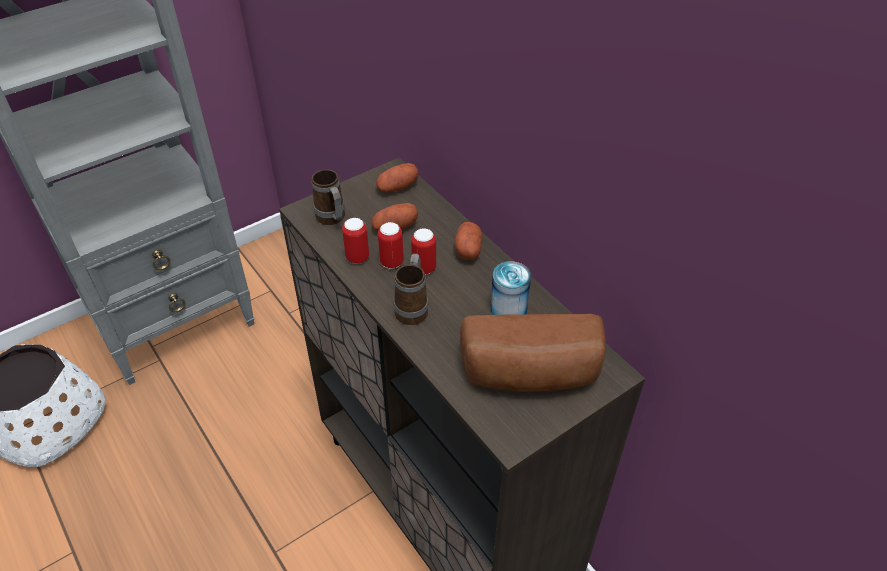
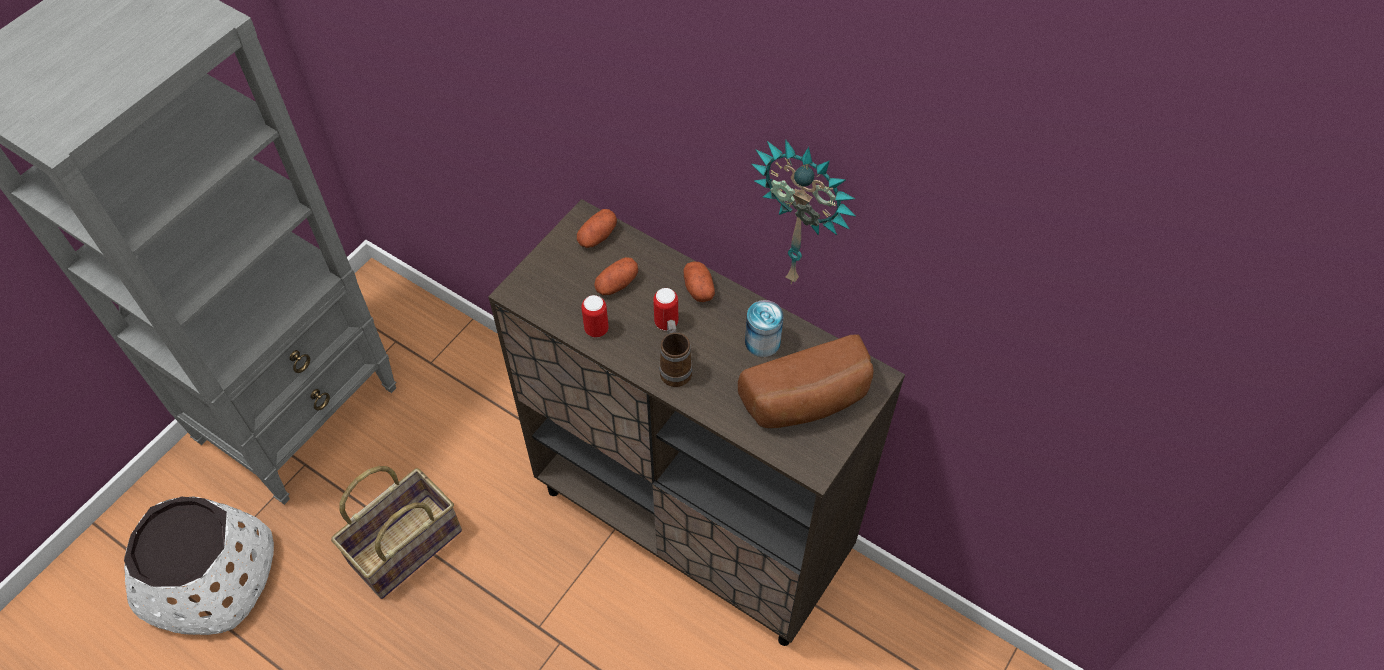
camera: 20 degrees left, 10 degrees up
mug [312,169,345,225] -> none
can [378,222,404,269] -> none
none -> basket [331,466,462,599]
none -> wall clock [751,139,856,285]

